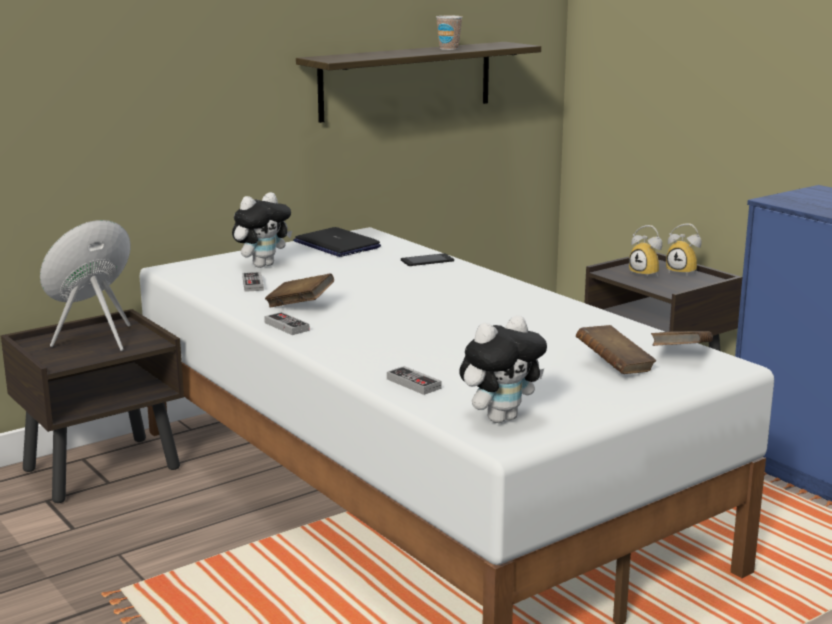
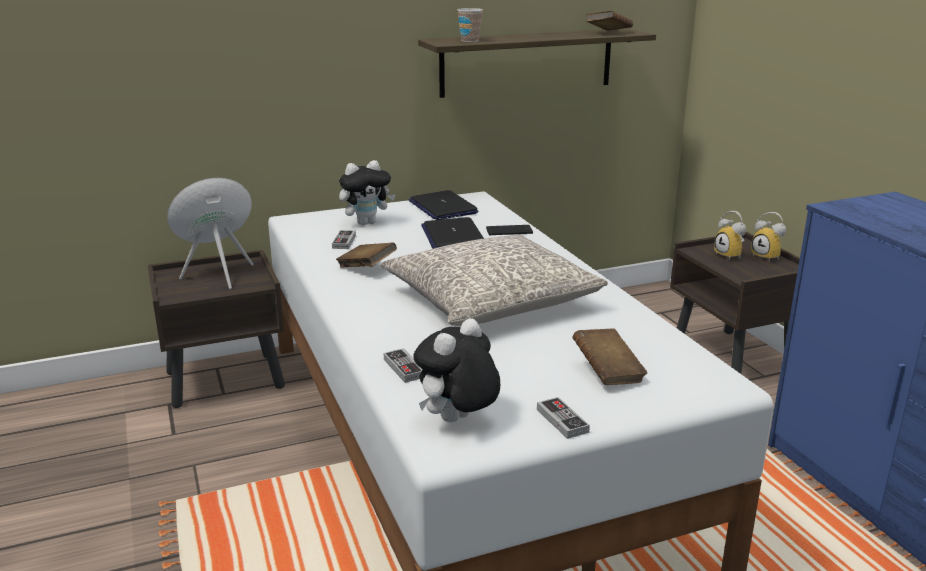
camera: 15 degrees right, 5 degrees up
game controller [264,312,310,335] -> game controller moved to [537,397,590,439]
cup [436,16,463,50] -> cup moved to [457,8,483,42]
plush toy [459,316,547,423] -> plush toy turned 150 degrees clockwise [413,318,500,422]
brown book [651,331,713,346] -> brown book moved to [586,11,633,31]
none -> grey pillow [381,235,608,326]
none -> laptop [421,217,484,249]

